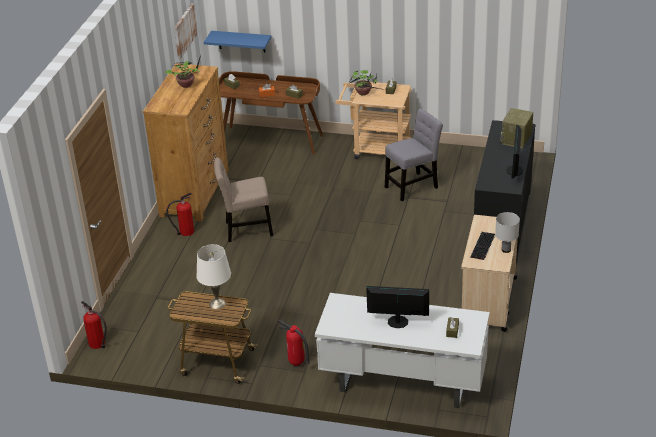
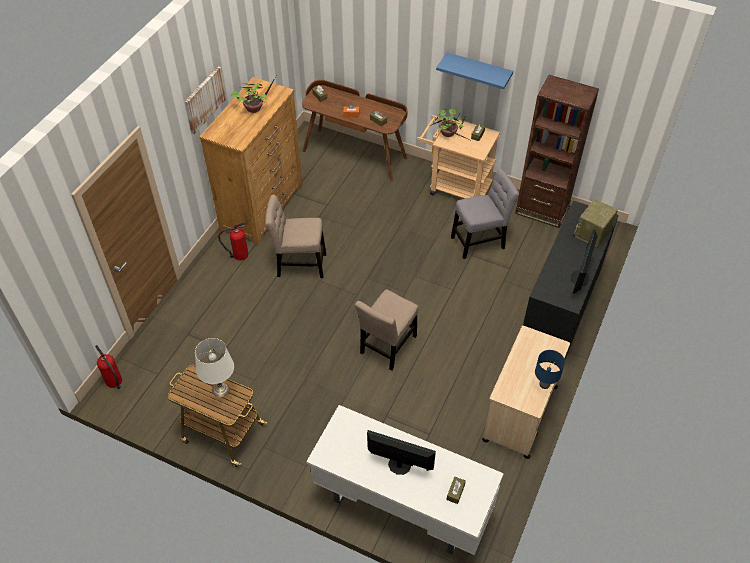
camera: 10 degrees right, 15 degrees up
picture [174,4,197,59] -> picture moved to [184,66,226,134]
blue shelf [204,31,271,52] -> blue shelf moved to [436,52,513,89]
fire extinguisher [278,320,310,366] -> none
keyboard [470,232,495,260] -> none
white table lamp [495,212,520,253] -> blue table lamp [535,350,565,389]
none -> beige chair [355,289,418,371]
none -> brown bookcase [515,75,599,228]

